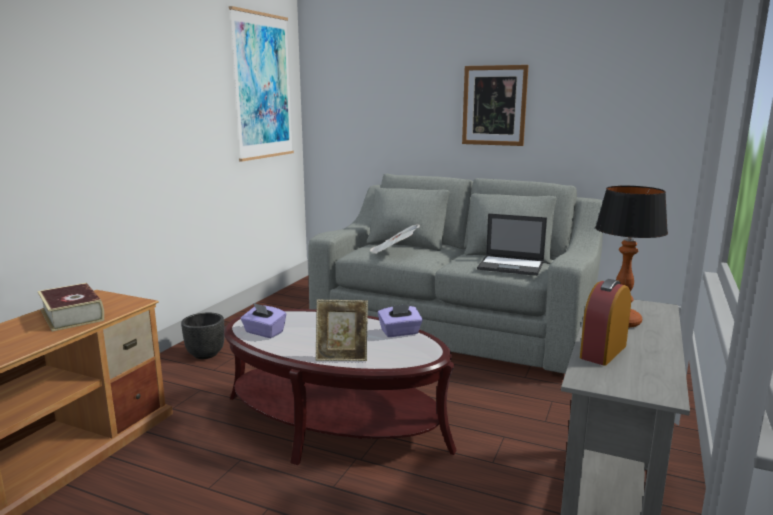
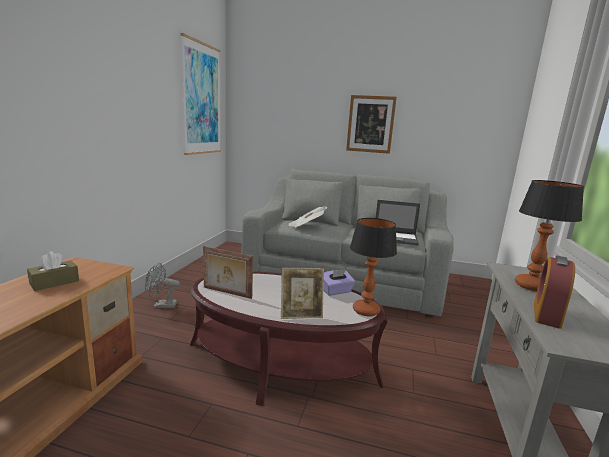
camera: 10 degrees left, 0 degrees up
book [38,283,104,332] -> brown tissue box [27,251,79,291]
black planter [181,313,224,359] -> grey fan [145,263,180,308]
purple tissue box [241,303,286,338] -> picture frame [203,246,253,299]
none -> table lamp [350,218,397,316]

